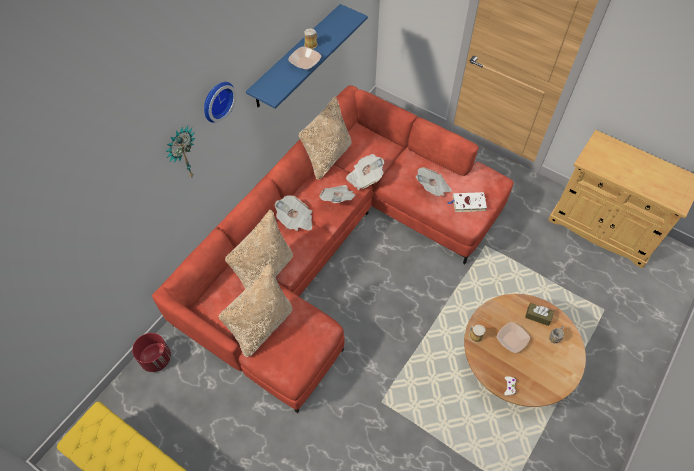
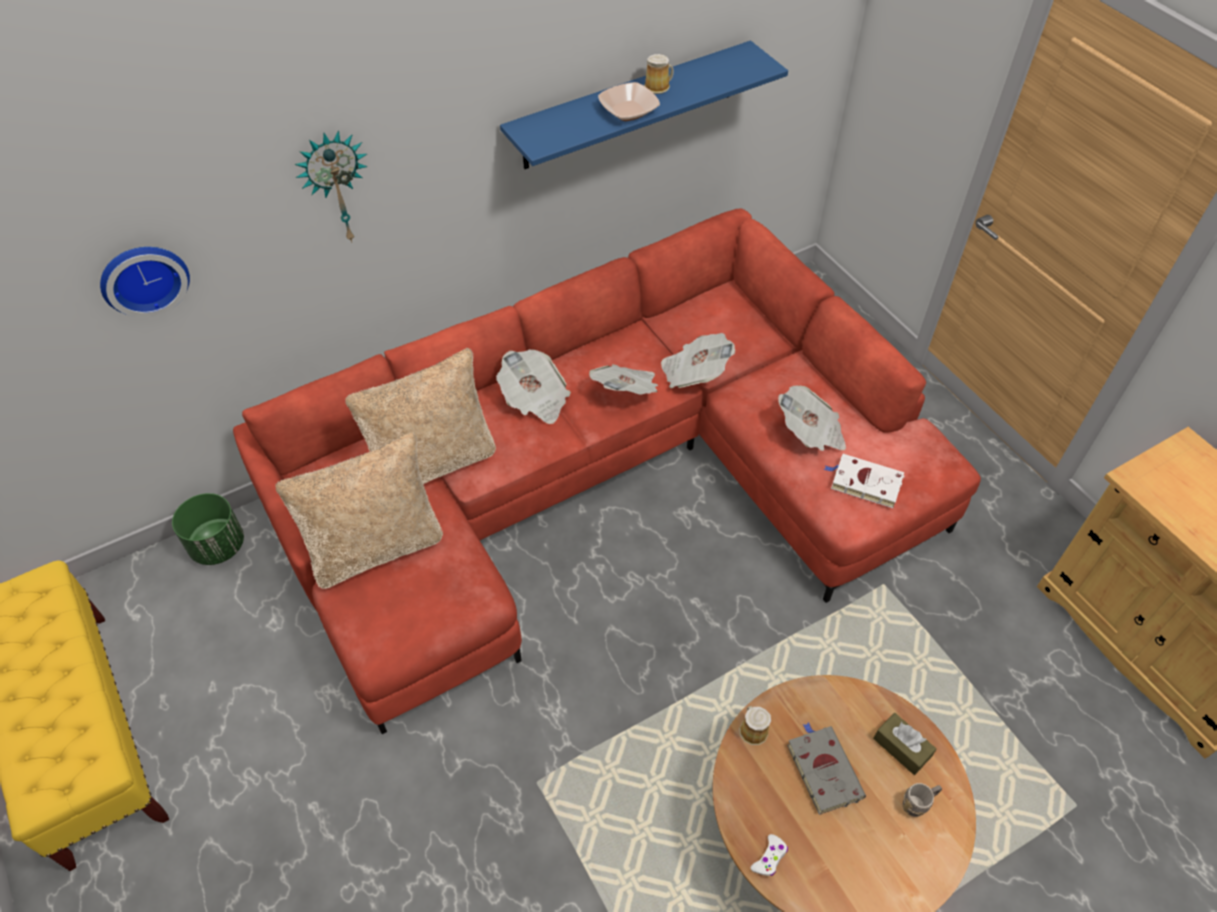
camera: 25 degrees right, 5 degrees down
red planter [132,333,171,372] -> green planter [172,493,244,565]
wall clock [204,82,236,123] -> wall clock moved to [100,247,190,318]
beige pillow [298,96,352,180] -> none
bowl [497,322,530,353] -> grey book [787,722,866,815]

